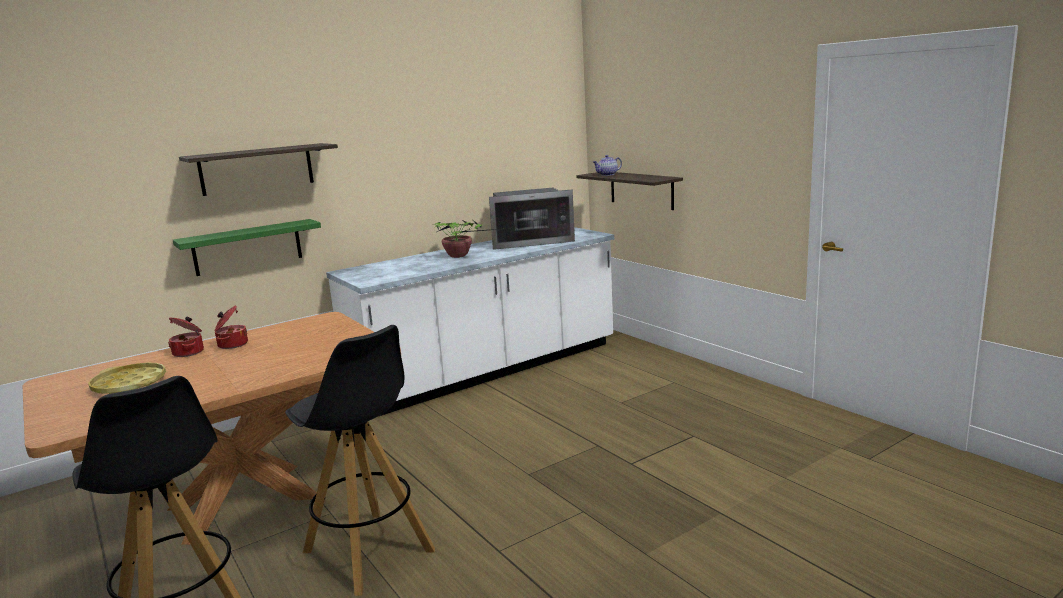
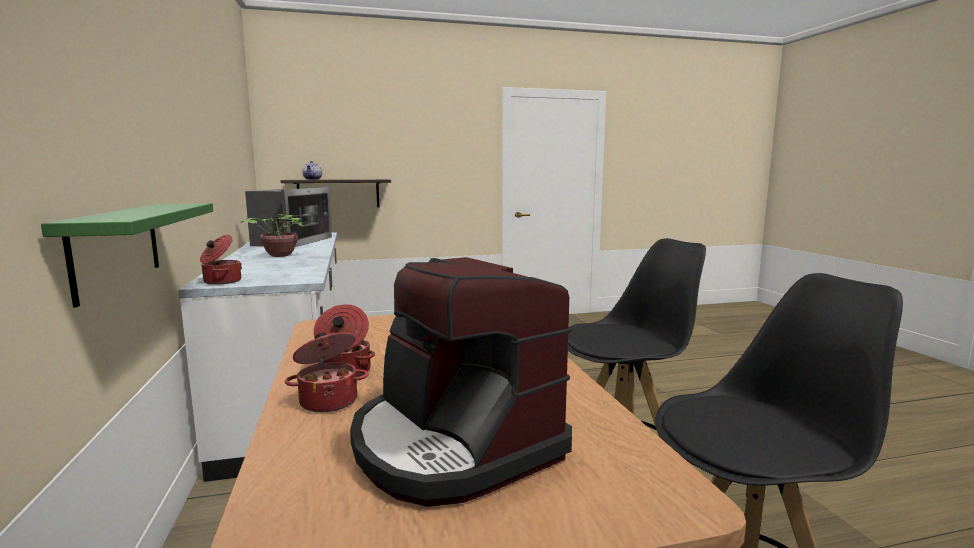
camera: 70 degrees left, 5 degrees down
yellow tray [88,363,166,394] -> coffee machine [350,257,572,507]
shelf [179,143,338,196] -> none
none -> cooking pot [200,234,242,285]

